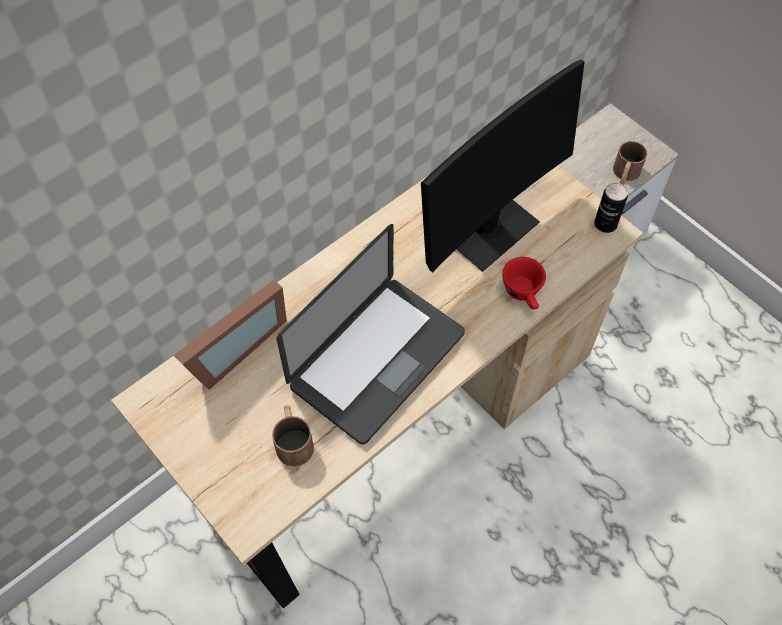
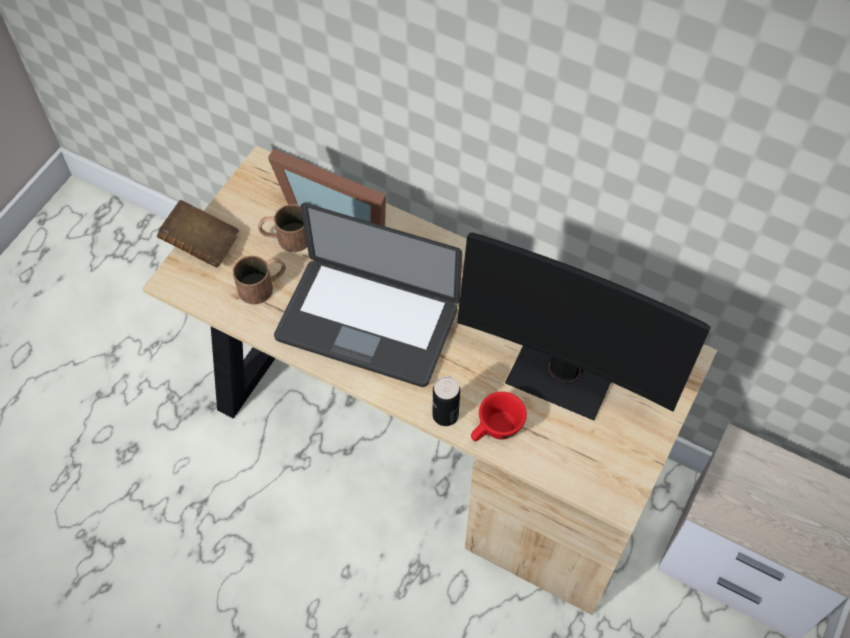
camera: 70 degrees right, 0 degrees up
can [594,182,628,233] -> can moved to [433,376,460,426]
brown mug [613,141,647,185] -> brown mug moved to [258,204,307,252]
none -> brown book [157,200,239,268]

